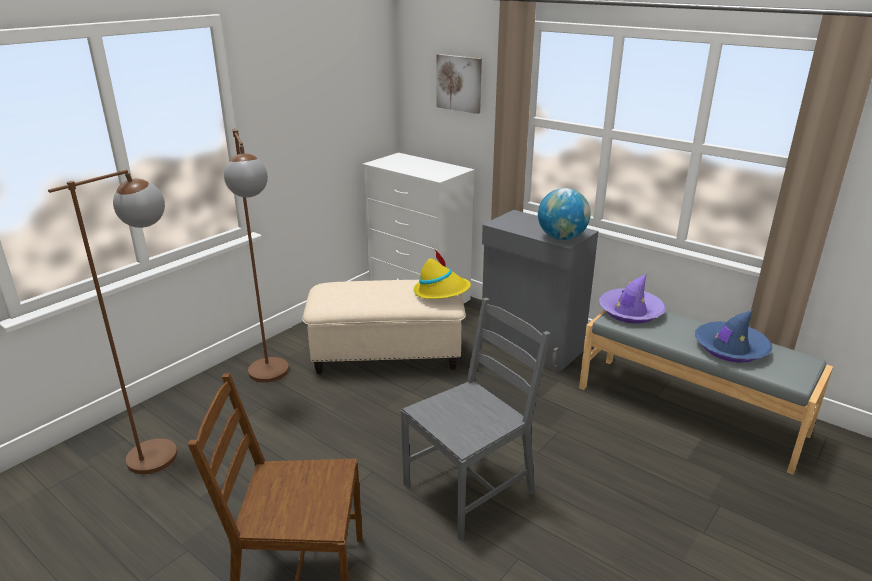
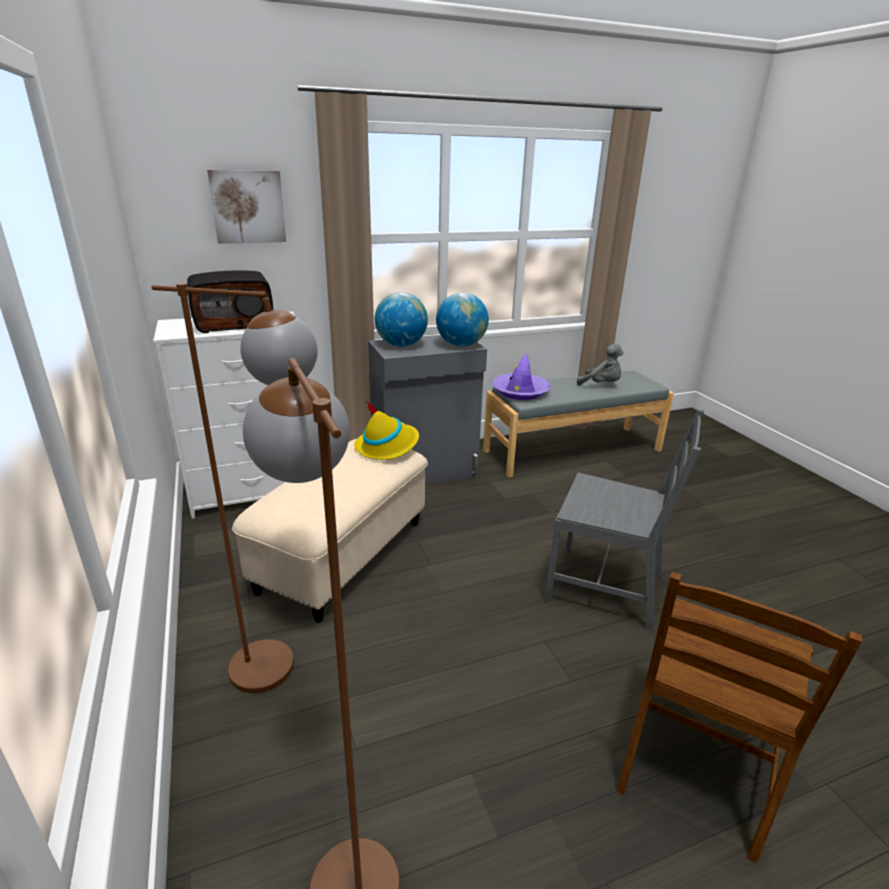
camera: 60 degrees left, 0 degrees up
grey chair [401,297,551,541] -> grey chair turned 120 degrees clockwise [545,409,704,631]
blue hat [695,310,772,363] -> grey plush toy [577,343,624,385]
none -> radio [187,270,273,333]
none -> globe [375,292,428,347]

